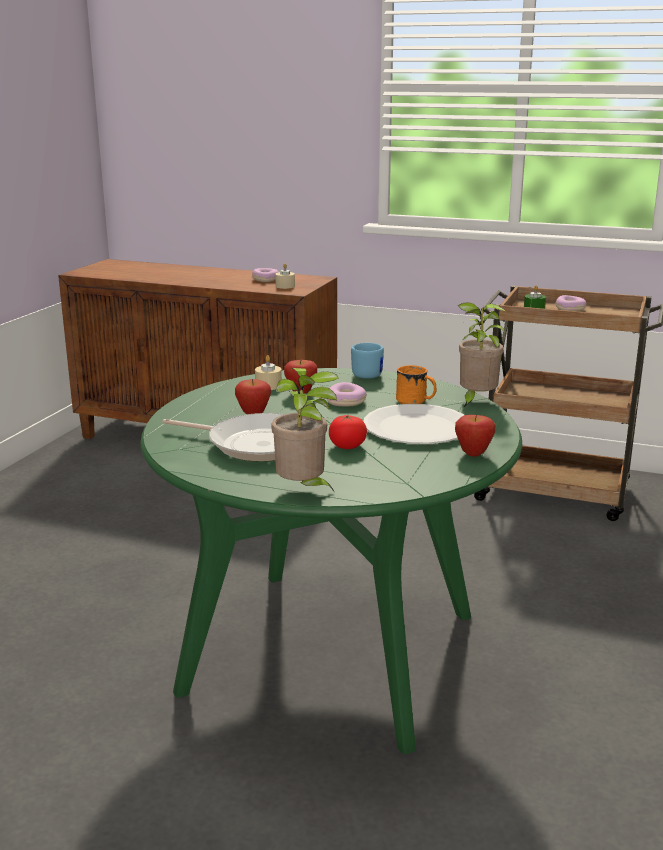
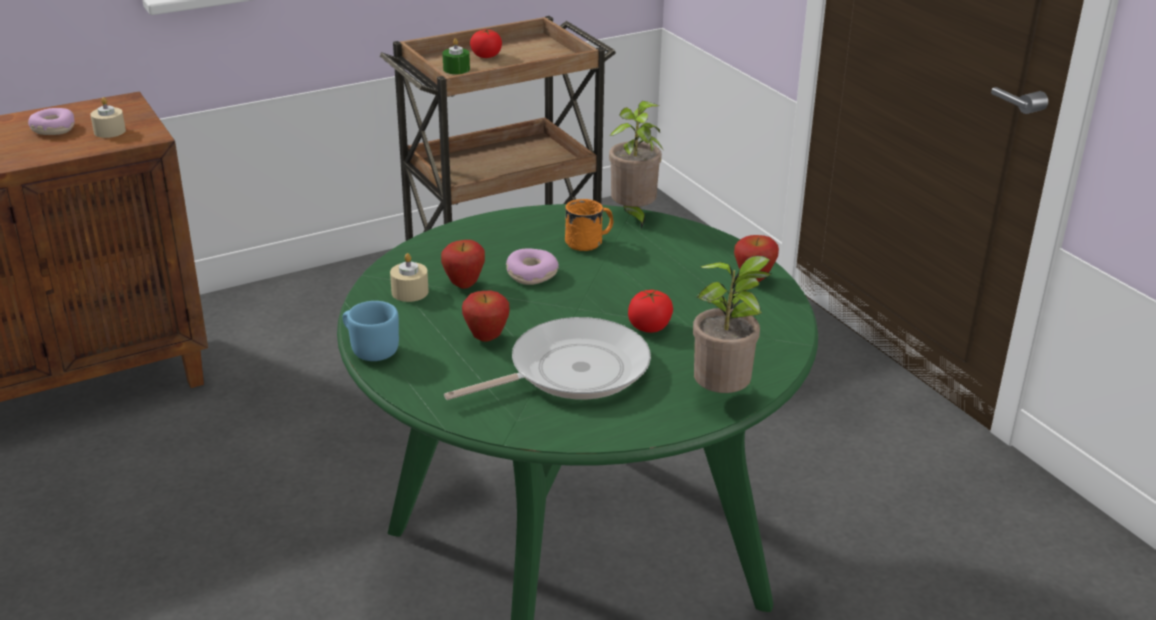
camera: 50 degrees left, 10 degrees up
blue mug [351,343,384,379] -> blue mug moved to [342,301,399,361]
white plate [364,404,464,444] -> none
donut [555,295,586,311] -> tomato [470,29,502,58]

